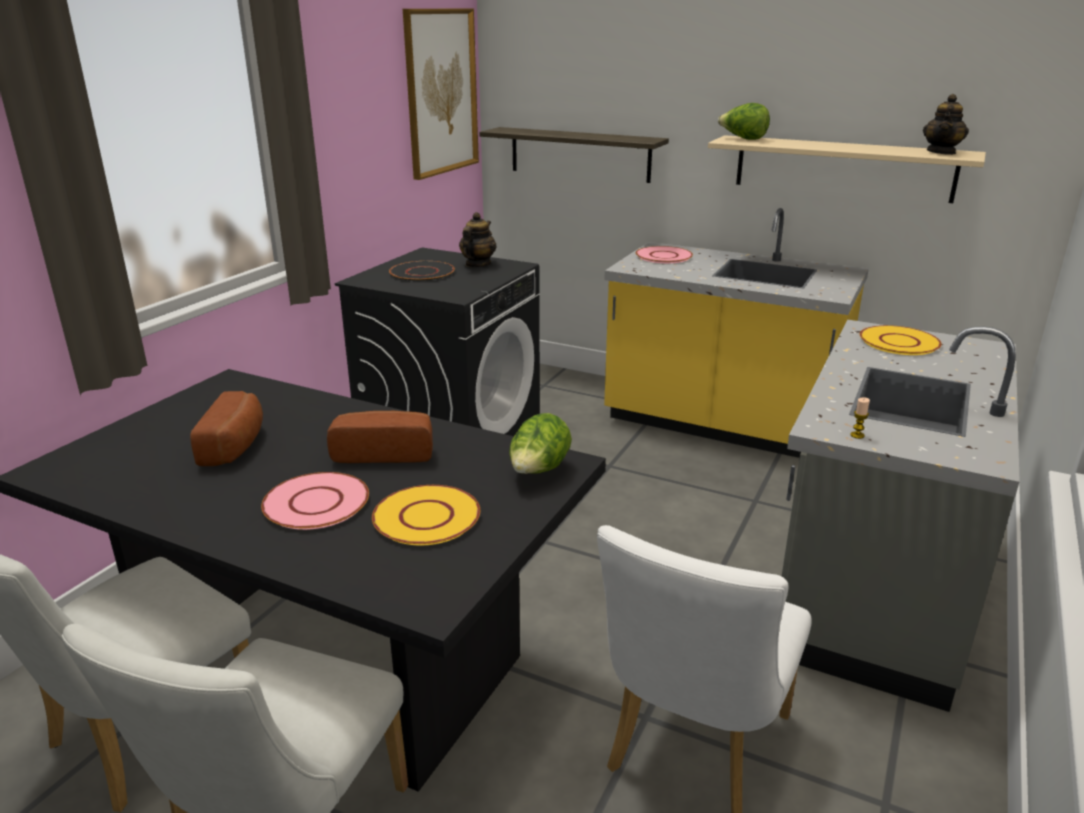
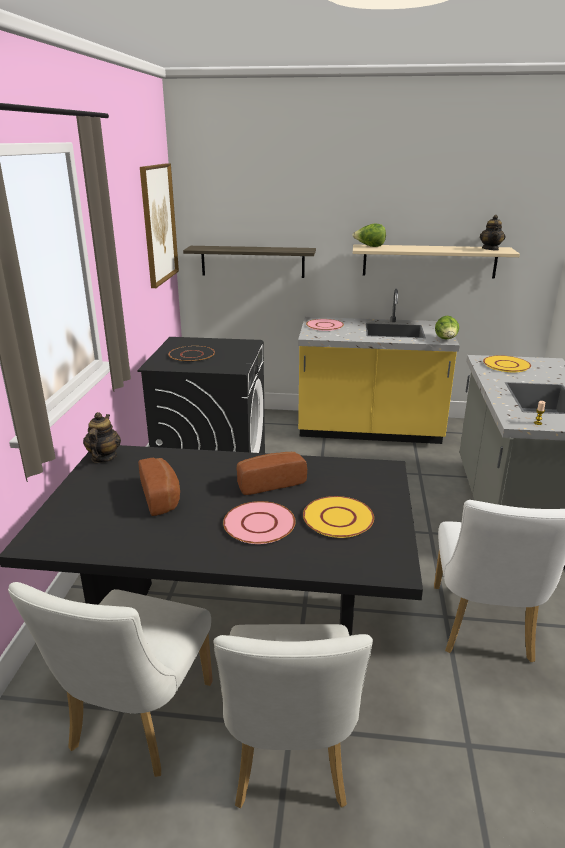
camera: 20 degrees left, 0 degrees up
teapot [459,212,497,267] -> teapot moved to [83,412,121,463]
lettuce [509,413,572,474] -> lettuce moved to [435,316,459,340]

